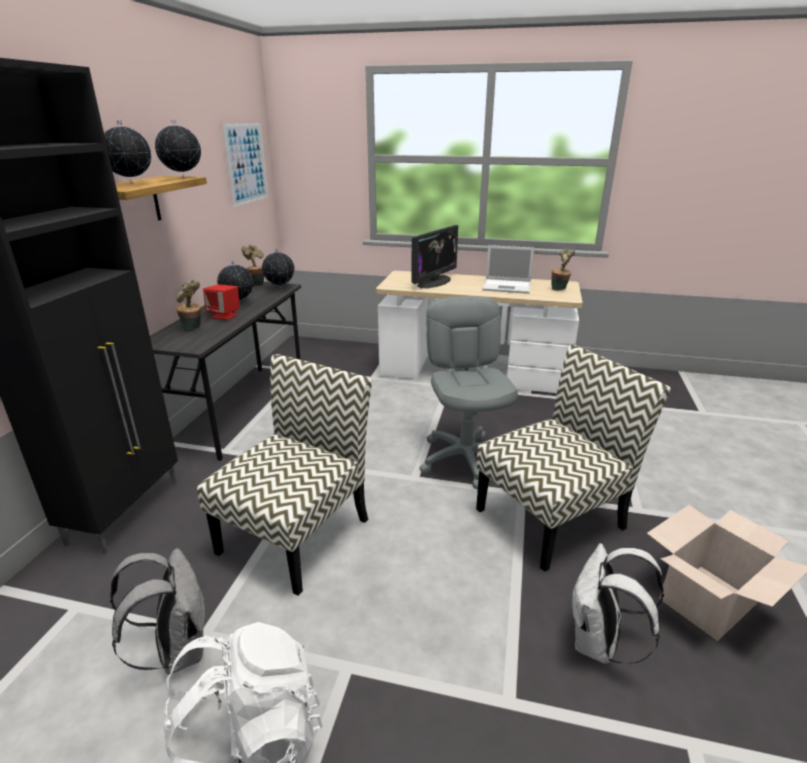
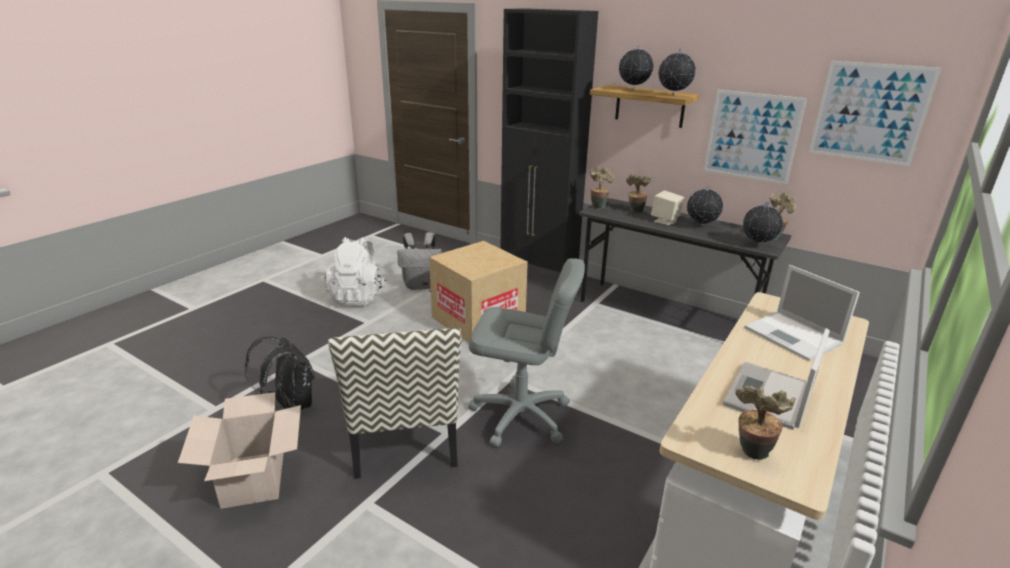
camera: 110 degrees right, 0 degrees up
chair [197,354,372,596] -> cardboard box [429,241,528,343]
red speaker [203,284,240,320] -> beige speaker [651,190,684,225]
monitor [411,225,458,288] -> laptop [744,265,860,361]
white backpack [572,543,664,664] -> black backpack [245,336,315,410]
none -> potted plant [590,167,615,210]
none -> picture [704,90,807,184]

